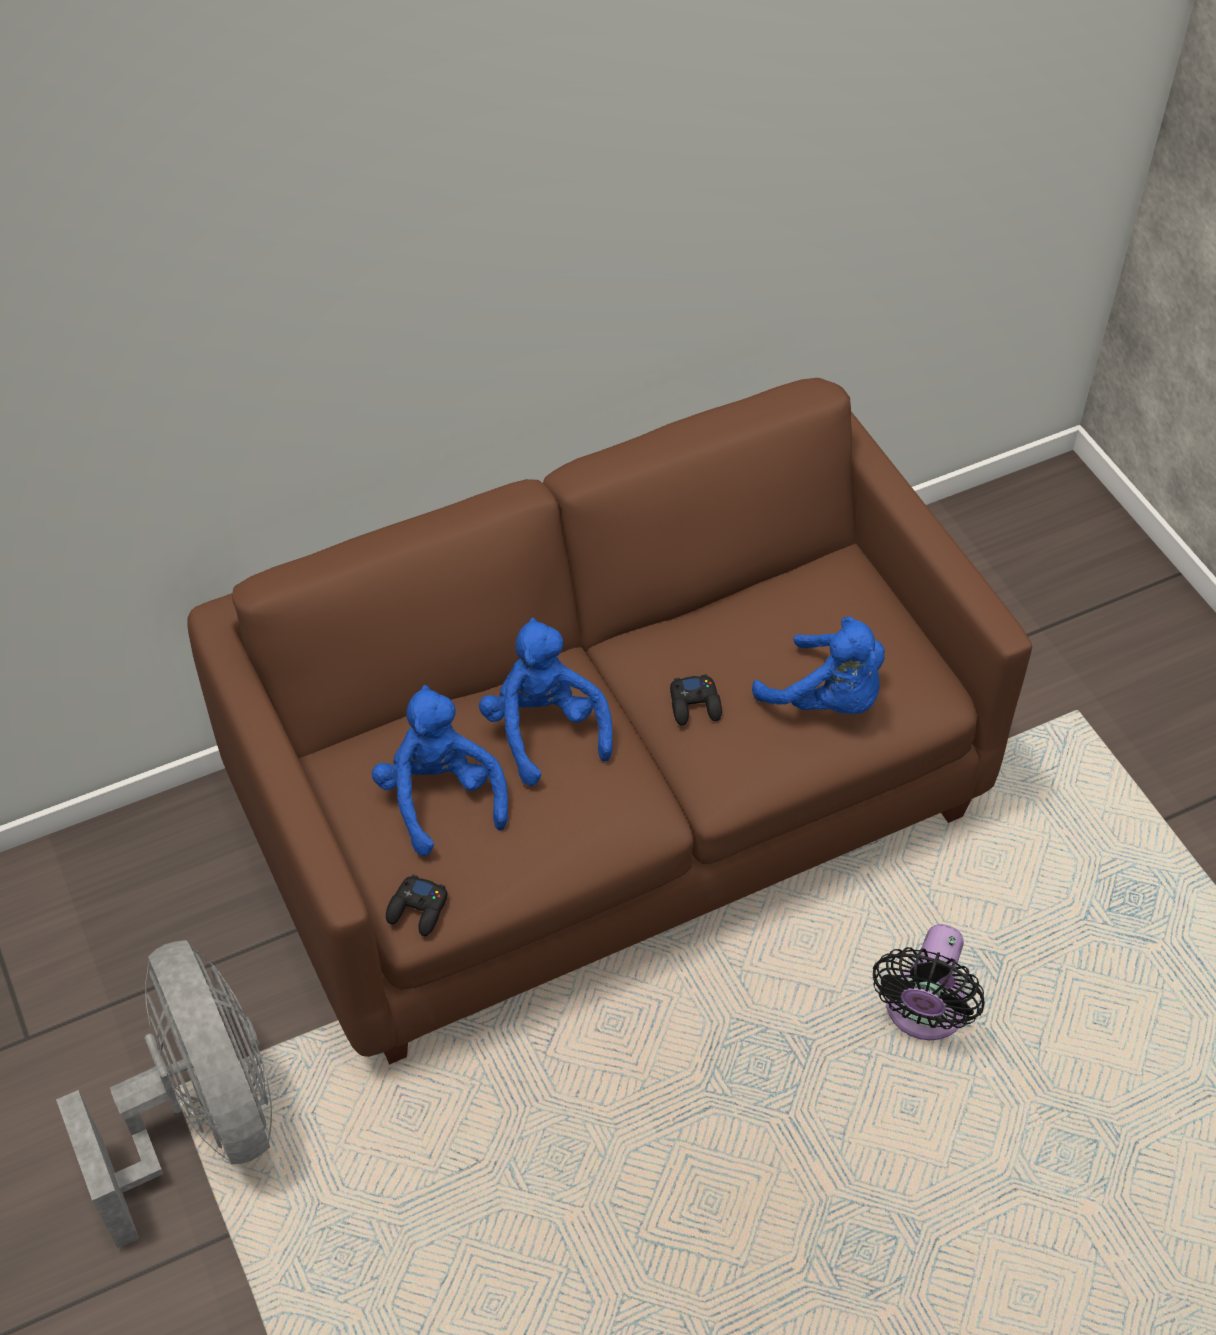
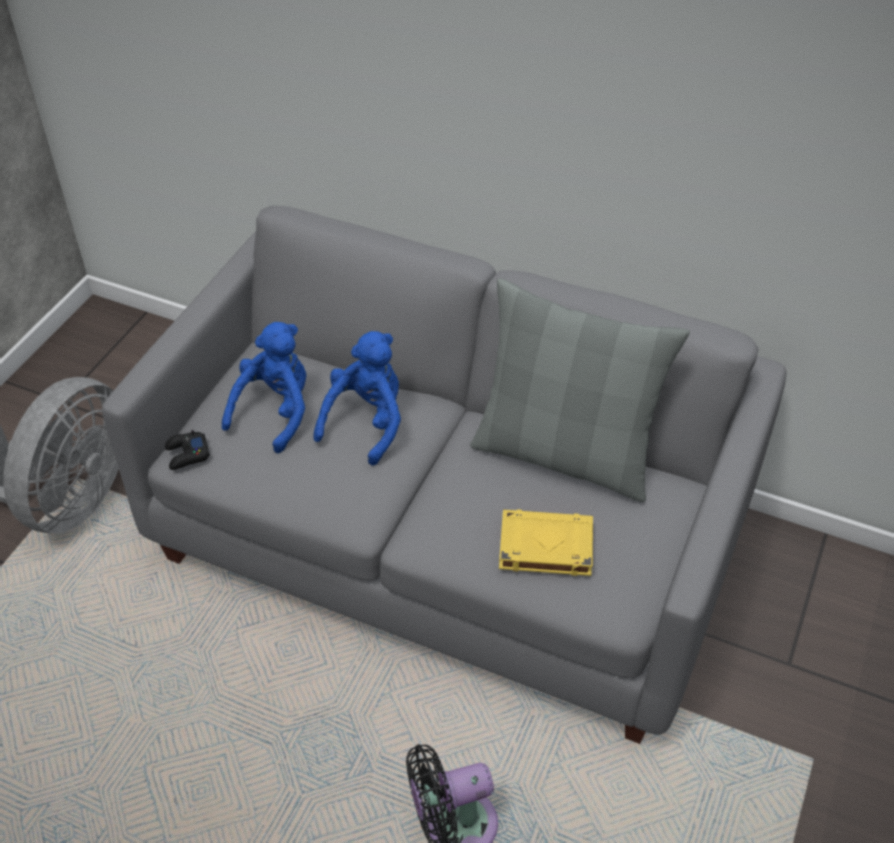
camera: 50 degrees right, 5 degrees down
brown sofa [187,378,1032,1064] -> grey sofa [102,206,787,744]
black game controller [670,674,722,726] -> none
blue plush toy [752,616,885,714] -> yellow book [499,509,593,576]
none -> grey pillow [470,278,690,502]

